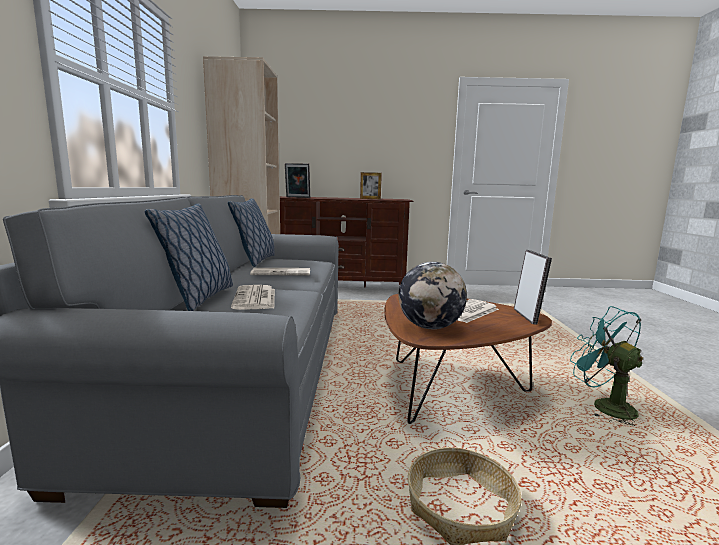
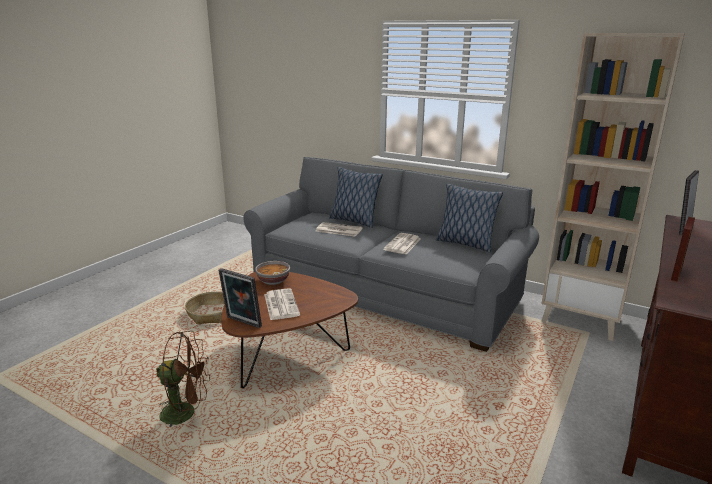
camera: 120 degrees right, 10 degrees up
globe [399,262,467,329] -> bowl [255,261,290,285]
turquoise fan [570,306,643,426] -> brown fan [156,331,210,427]

